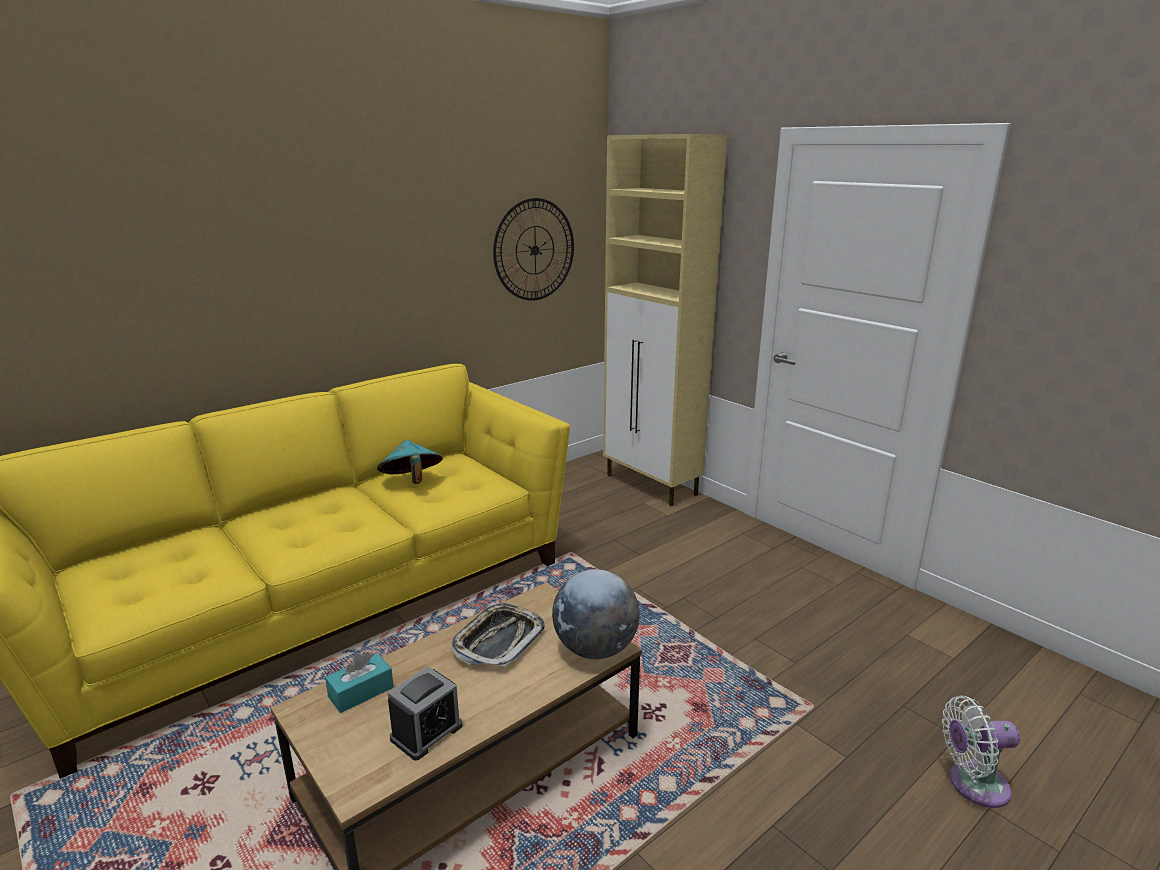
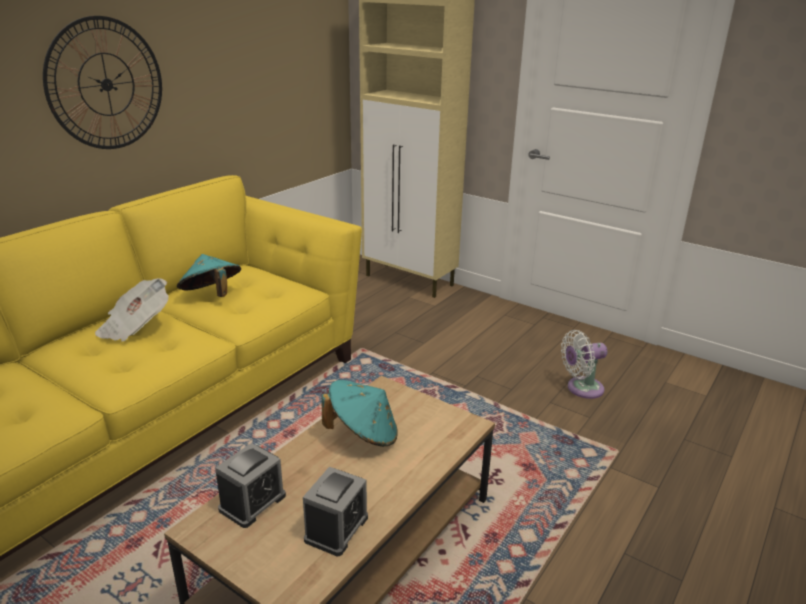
camera: 15 degrees left, 5 degrees up
turquoise tissue box [325,652,394,713] -> alarm clock [215,443,286,528]
tray [452,603,545,667] -> turquoise hat [321,380,398,447]
wall clock [493,198,574,301] -> wall clock moved to [43,16,162,149]
globe [552,569,640,659] -> none
white fan [942,696,1020,808] -> white fan moved to [561,330,607,399]
none -> newspaper [95,278,169,342]

